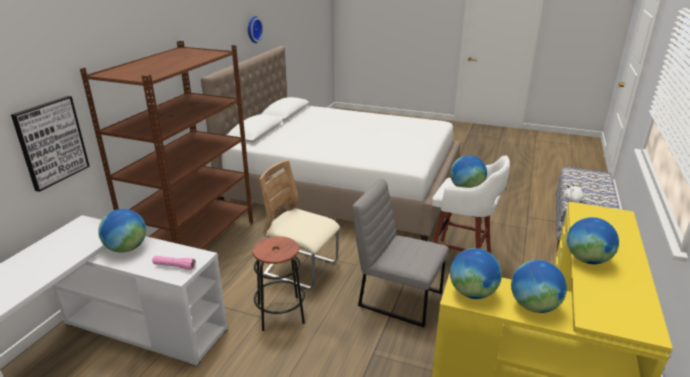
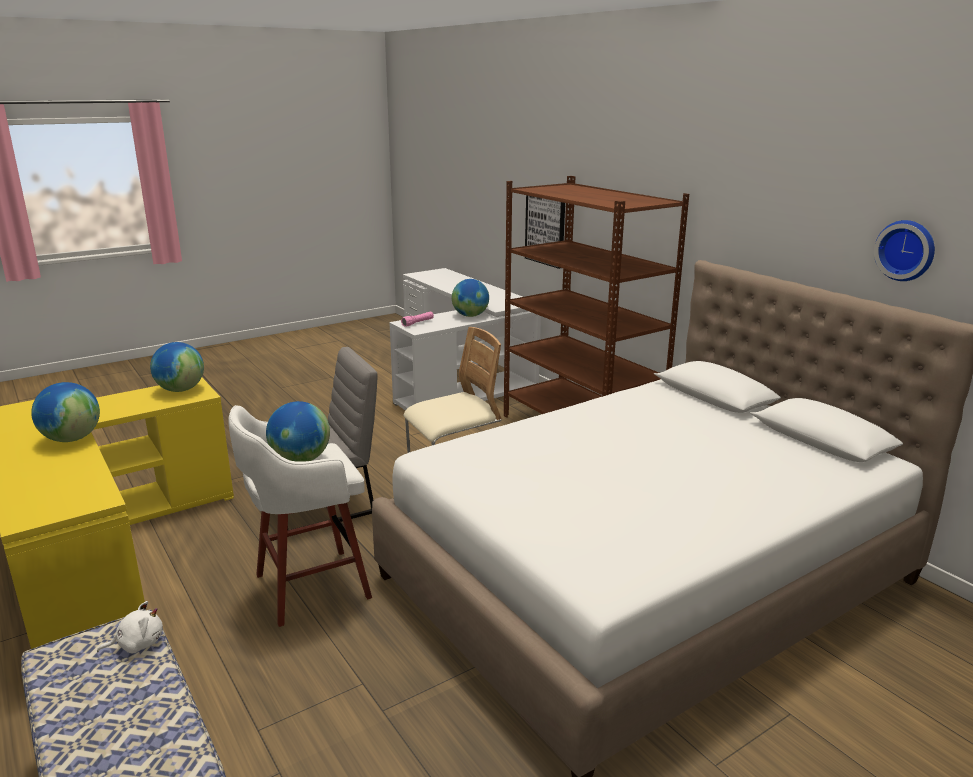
camera: 125 degrees right, 5 degrees down
black stool [253,236,305,331] -> none
globe [511,260,567,313] -> none

